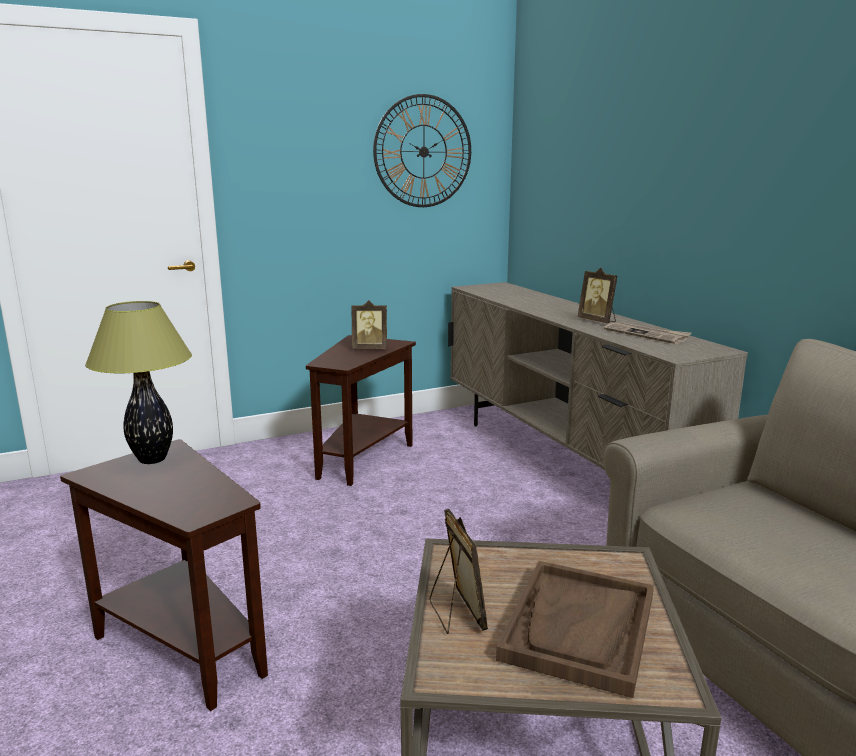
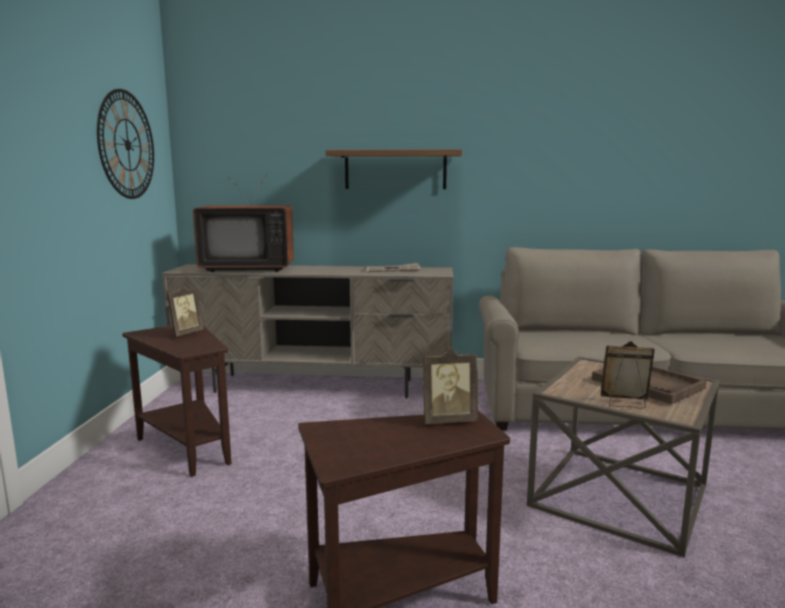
camera: 60 degrees left, 5 degrees down
table lamp [85,301,192,464] -> none
picture frame [577,268,617,323] -> picture frame moved to [423,348,478,424]
none -> television [193,174,294,272]
none -> shelf [326,149,462,189]

